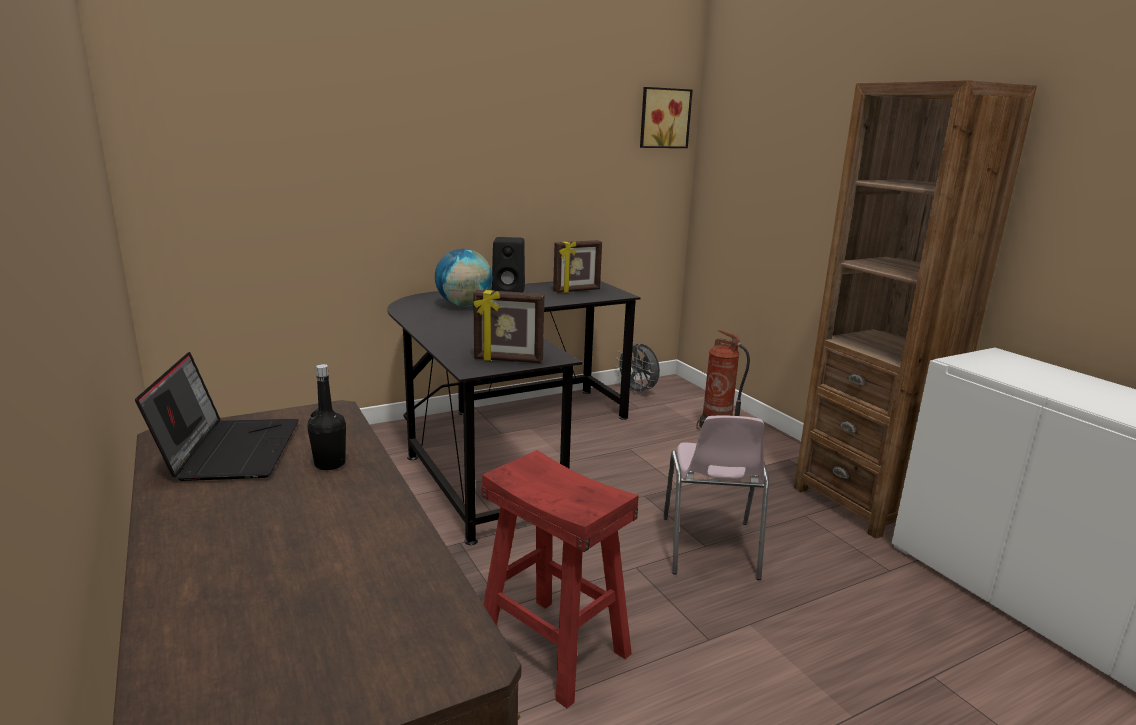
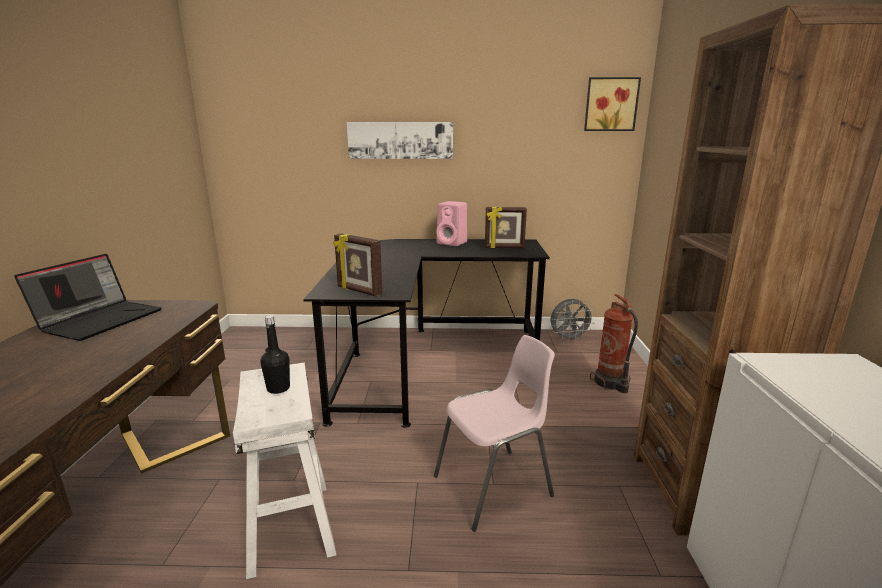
camera: 30 degrees right, 0 degrees up
black bottle [307,364,346,470] -> black bottle moved to [260,315,290,394]
globe [435,249,493,306] -> none
red stool [482,450,639,709] -> white stool [233,363,336,579]
black speaker [492,237,525,293] -> pink speaker [436,201,467,246]
grey fan [616,342,660,395] -> grey fan turned 90 degrees counterclockwise [550,299,595,342]
pink chair [663,415,769,580] -> pink chair turned 150 degrees counterclockwise [434,335,555,532]
none -> picture [347,122,453,159]

